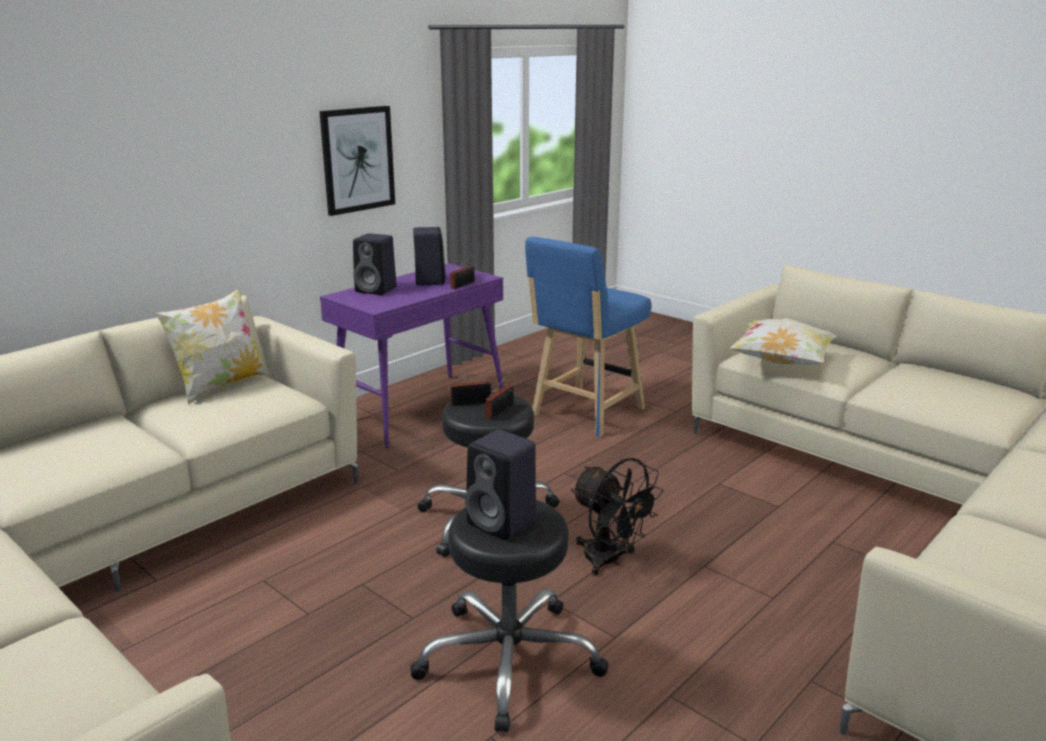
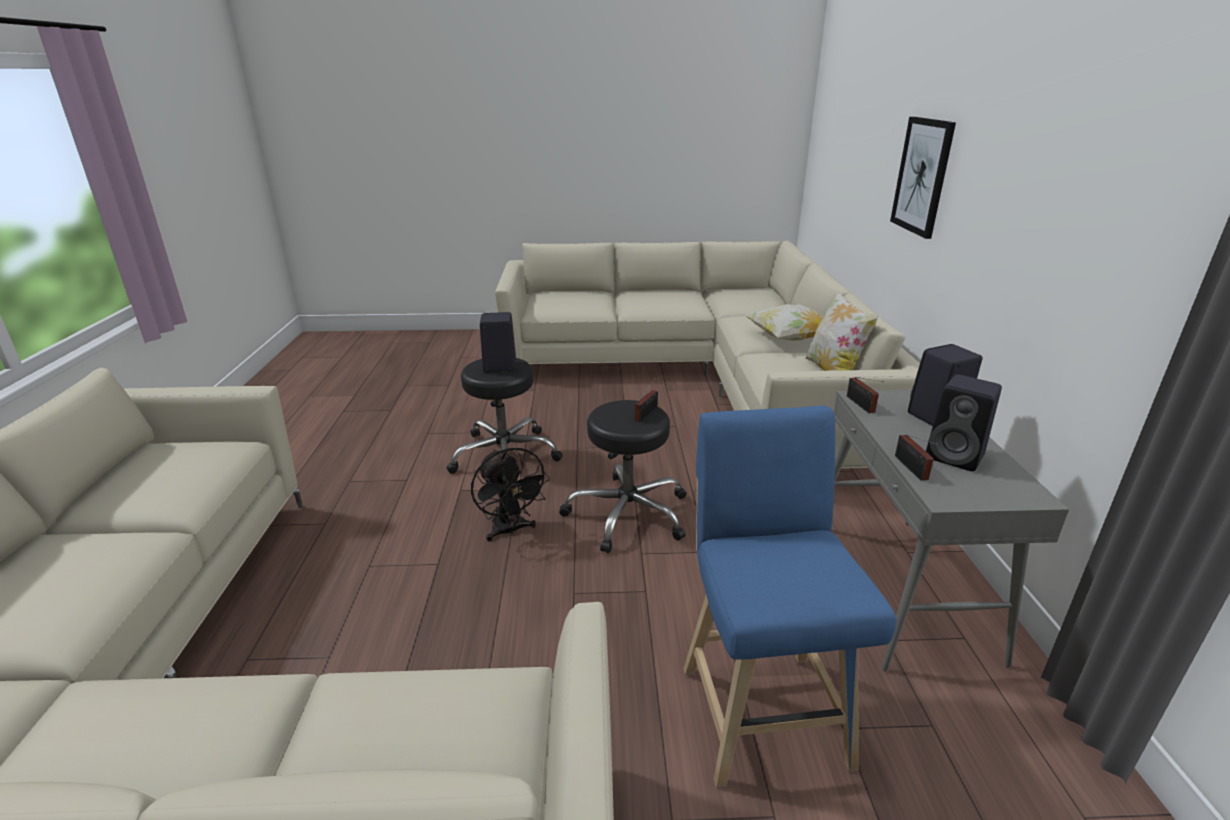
camera: 135 degrees right, 5 degrees up
picture [319,106,395,216] -> picture moved to [890,117,956,239]
purple console table [320,263,504,448] -> grey console table [834,390,1069,671]
radio [486,369,514,419] -> radio moved to [847,377,883,413]
black fan [571,458,664,576] -> black fan turned 120 degrees counterclockwise [471,448,550,542]
pillow [729,318,837,365] -> pillow moved to [744,304,823,341]

